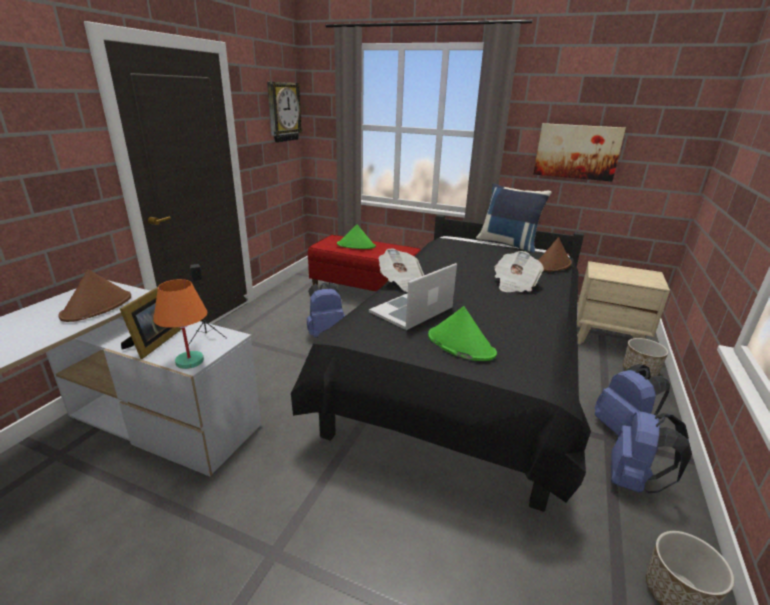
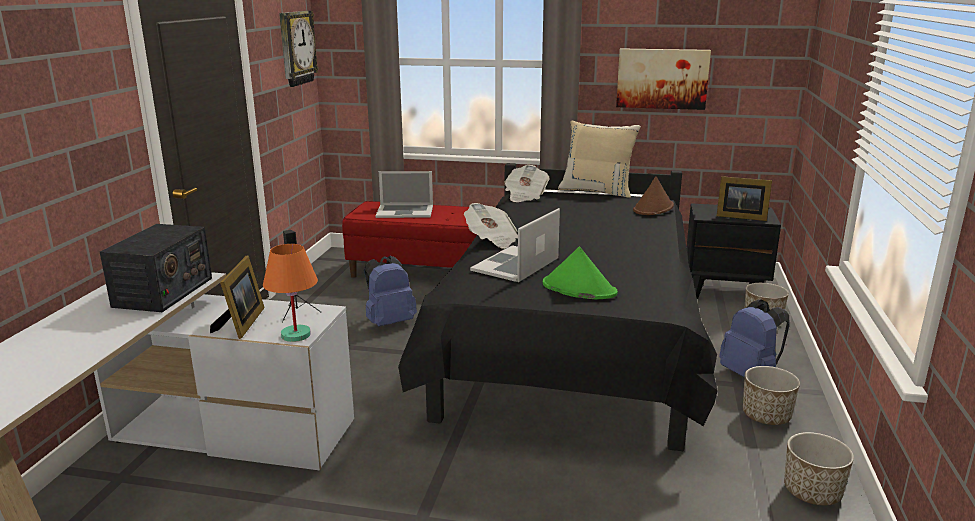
camera: 10 degrees left, 5 degrees down
brown hat [59,269,131,322] -> radio [100,224,212,312]
green hat [337,225,376,249] -> laptop [375,171,433,218]
blue pillow [476,183,552,252] -> beige pillow [558,121,641,197]
newspaper [494,251,544,292] -> newspaper moved to [504,165,550,202]
beige nightstand [577,261,670,344] -> black nightstand [686,203,781,299]
blue backpack [611,411,692,493] -> planter [743,366,800,425]
none -> picture frame [717,176,772,221]

